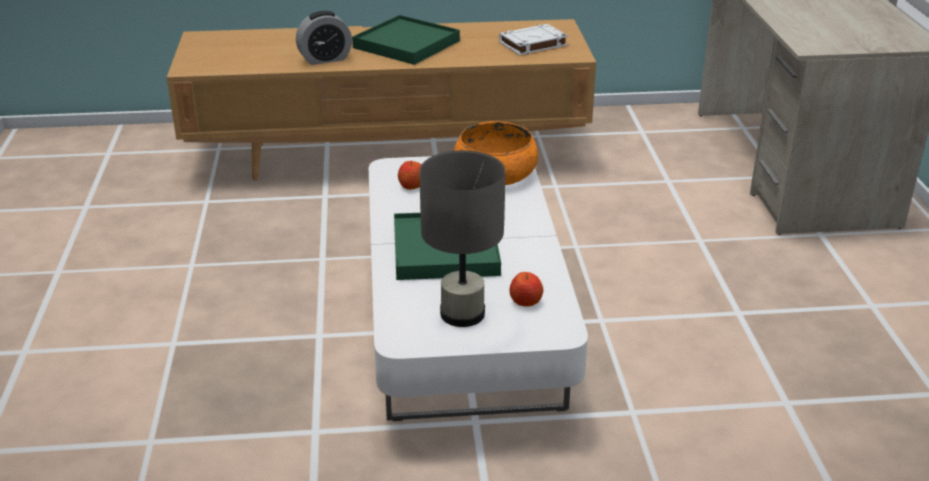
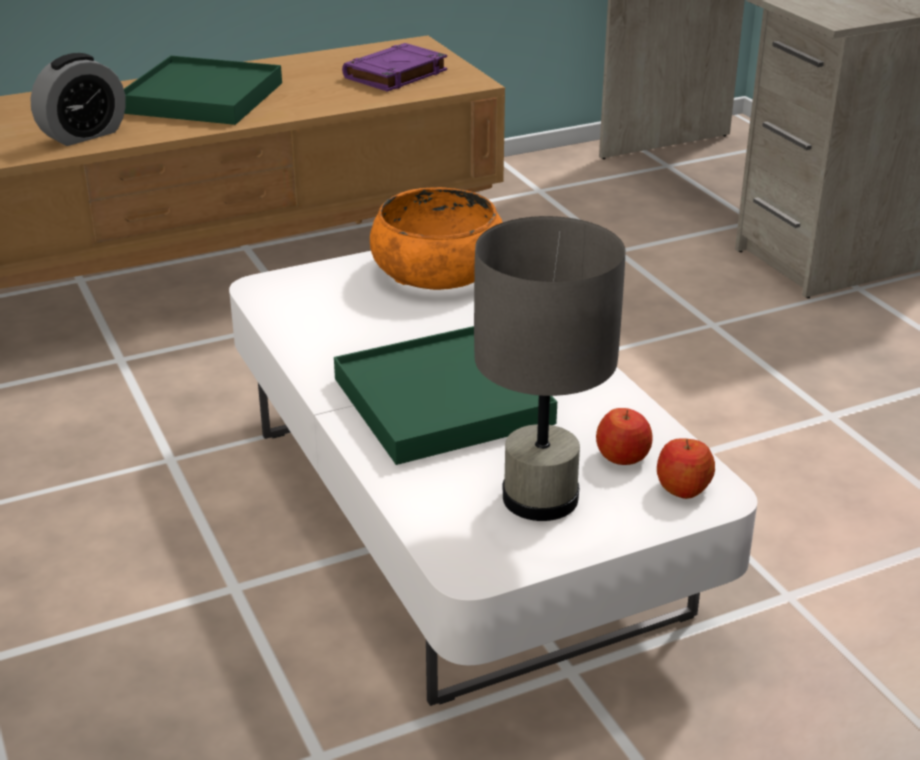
camera: 20 degrees left, 0 degrees up
apple [398,161,421,190] -> apple moved to [657,438,715,499]
white book [499,24,568,55] -> purple book [342,43,447,92]

